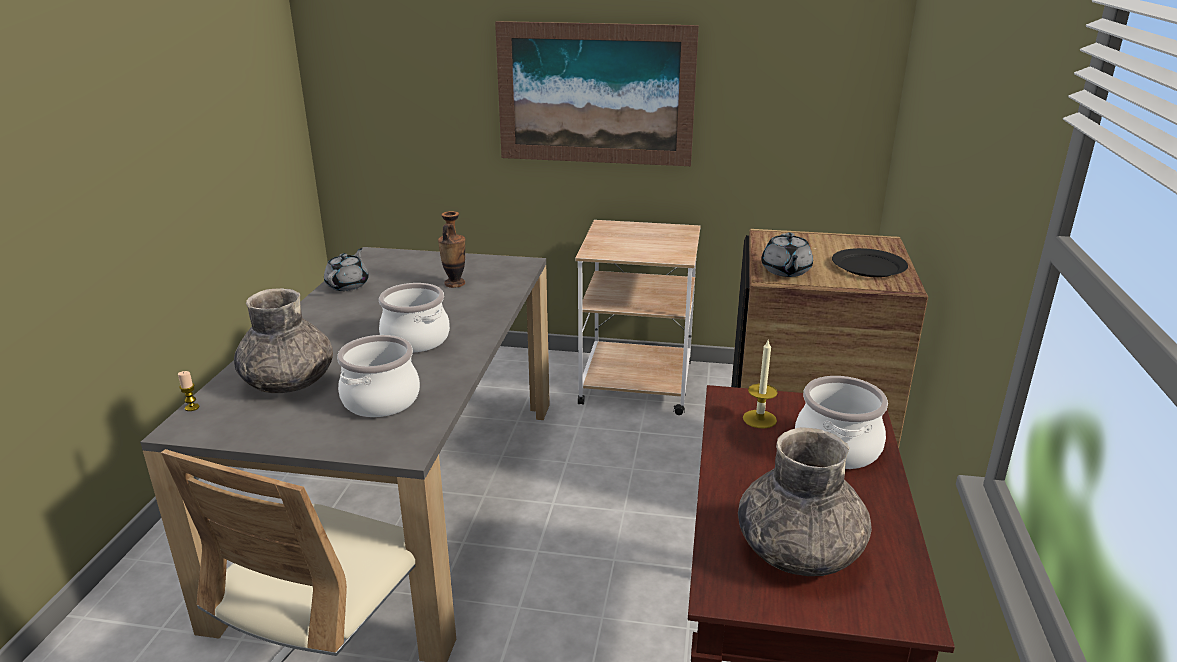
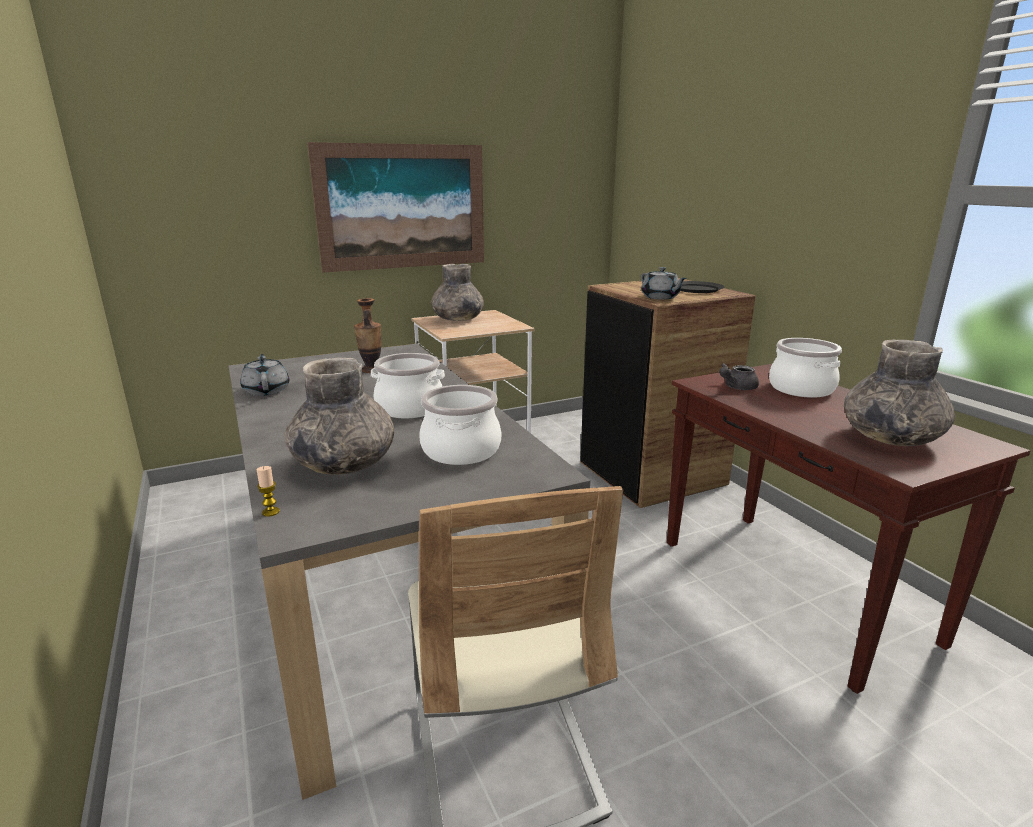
camera: 35 degrees left, 5 degrees down
candle [743,340,778,428] -> grey teapot [719,363,759,390]
none -> grey vase [431,264,484,321]

